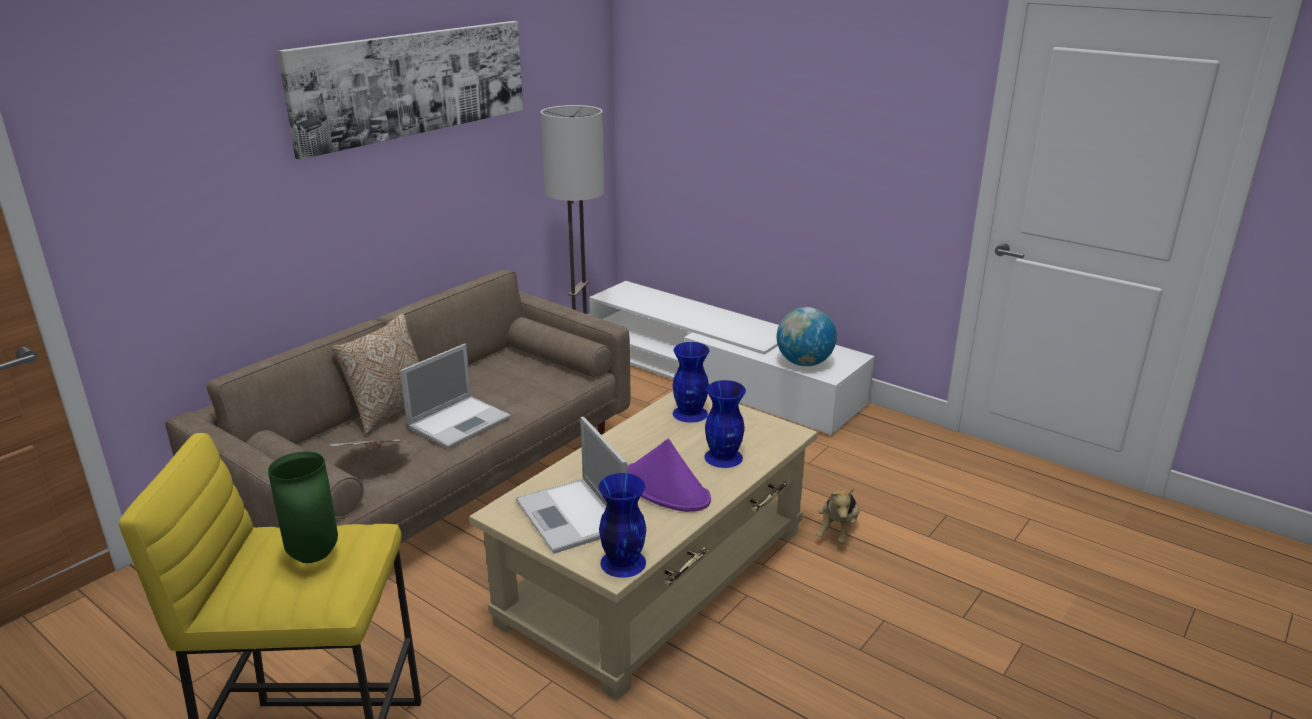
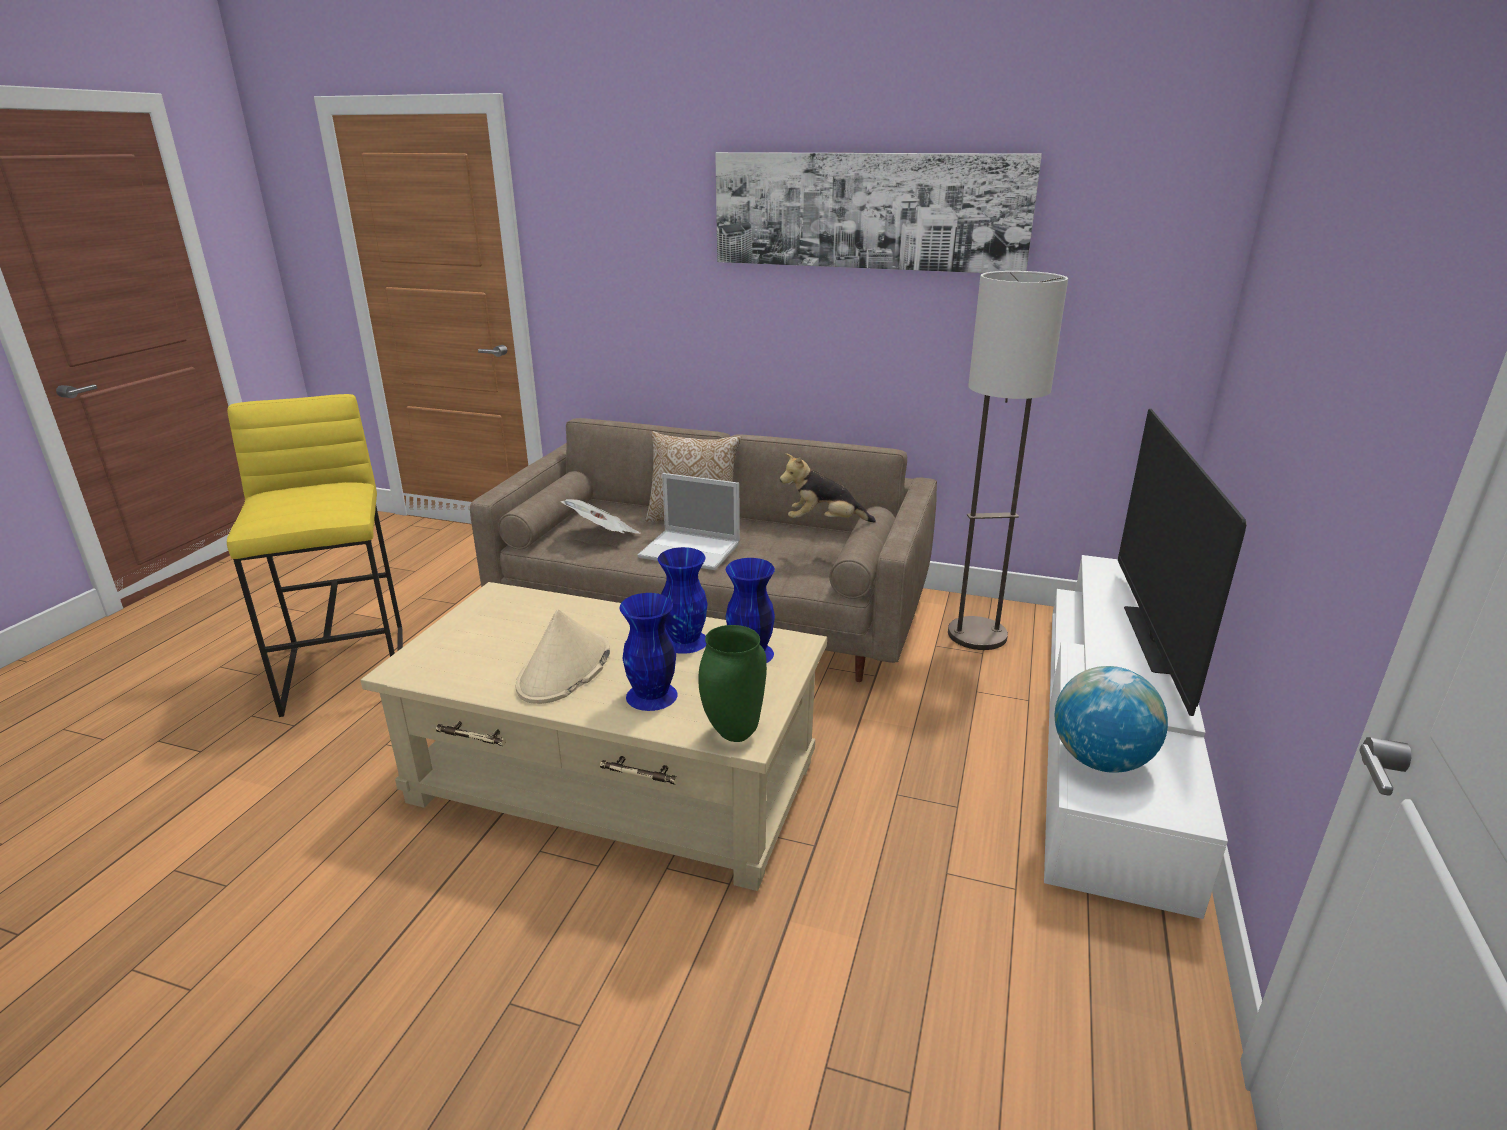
camera: 70 degrees right, 0 degrees up
green vase [268,451,338,563] -> green vase moved to [699,625,767,742]
laptop [516,417,627,554] -> none
blue vase [598,473,646,578] -> blue vase moved to [658,547,708,654]
purple hat [627,439,711,512] -> beige hat [515,609,610,704]
plush toy [816,489,860,544] -> plush toy moved to [780,453,876,523]
none -> television [1118,409,1246,716]

